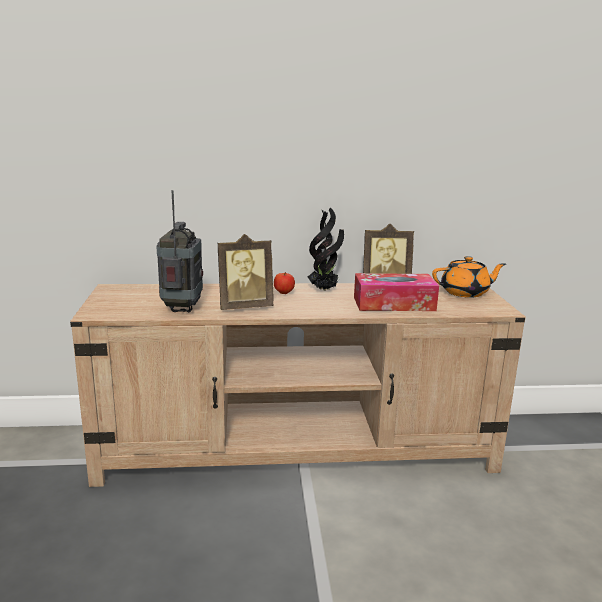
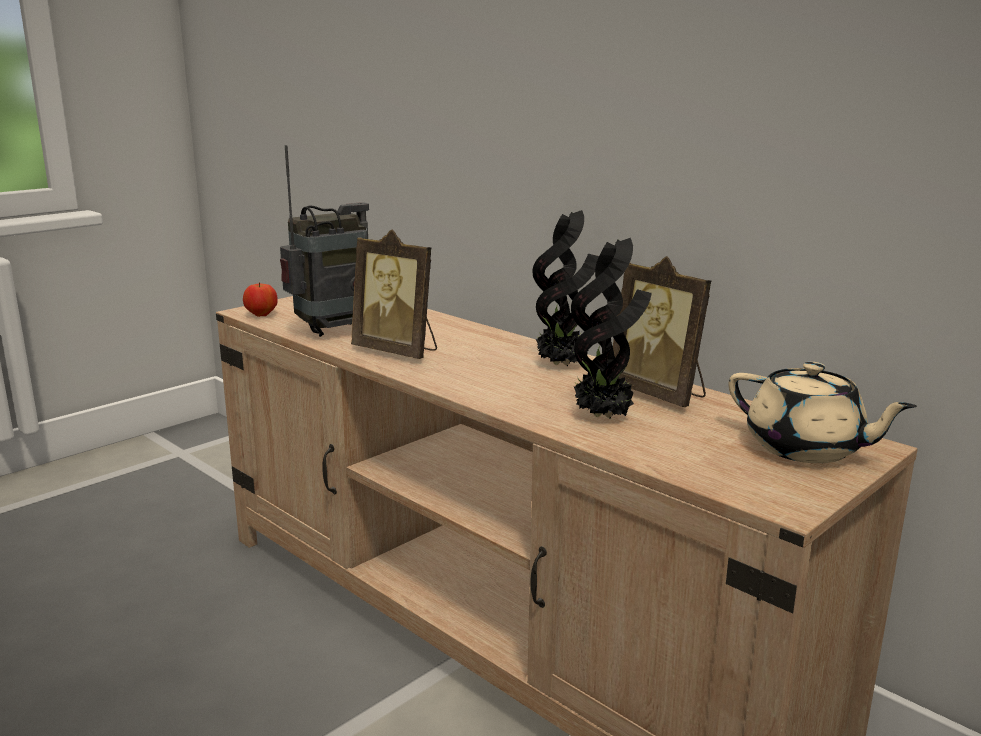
camera: 50 degrees right, 0 degrees up
apple [274,272,295,294] -> apple moved to [243,282,278,317]
tissue box [354,273,439,311] -> potted plant [571,238,652,418]
orange teapot [432,256,506,298] -> beige teapot [729,362,917,463]

